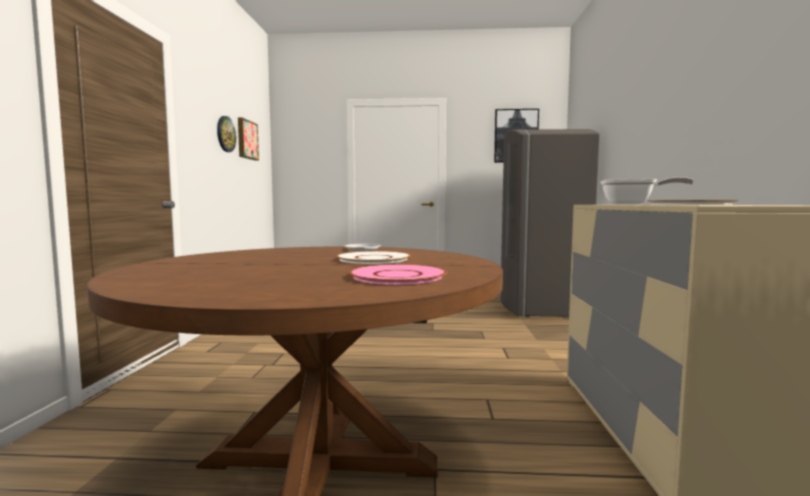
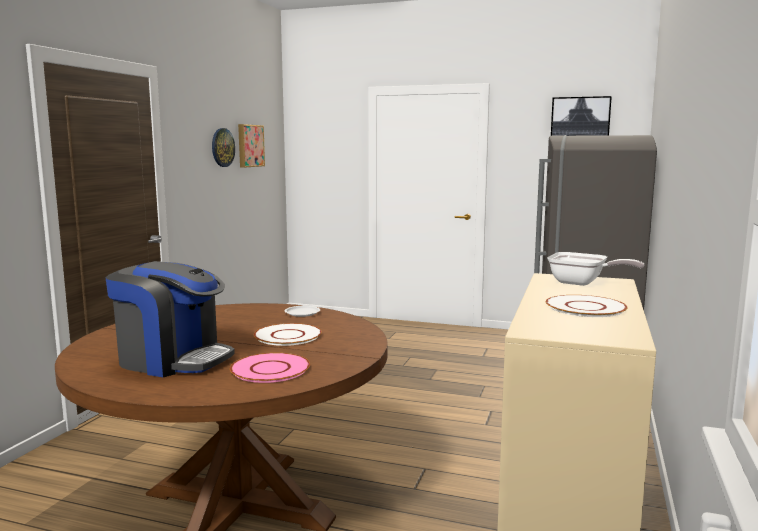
camera: 15 degrees right, 5 degrees up
none -> coffee machine [105,261,235,377]

